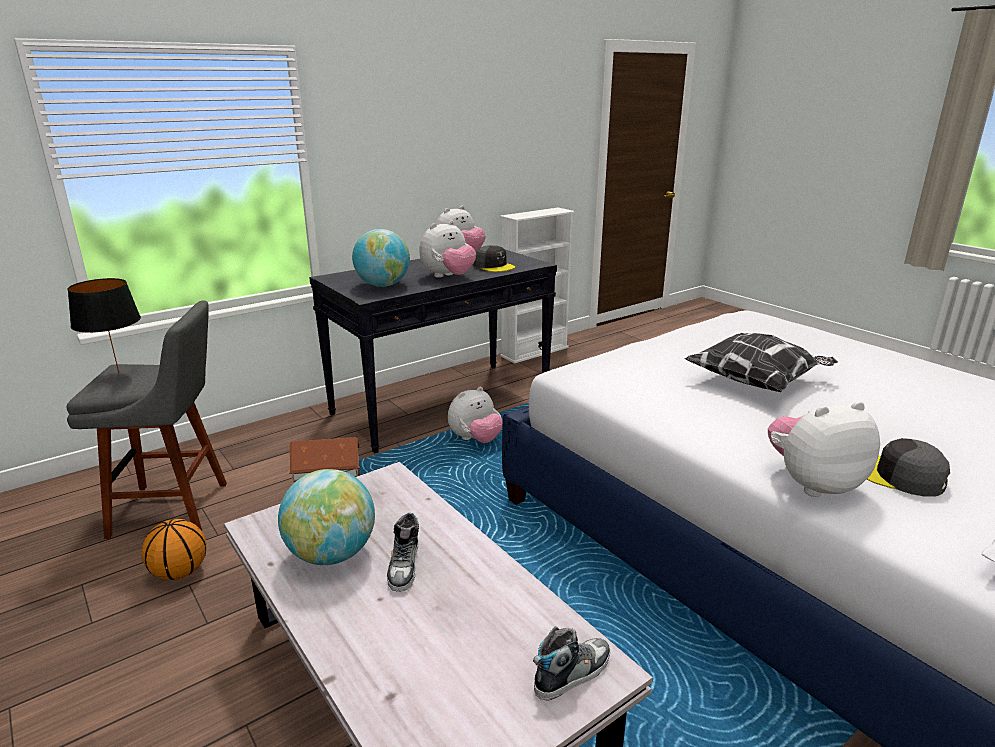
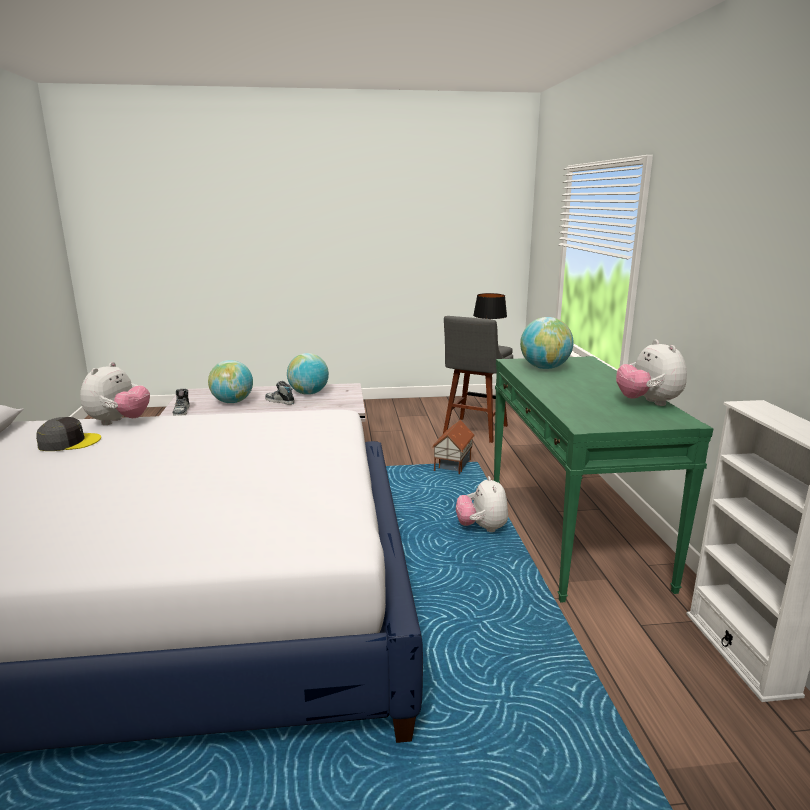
camera: 120 degrees right, 5 degrees down
basketball [141,519,206,580] -> none
black console table [309,249,557,454] -> green console table [493,356,713,602]
plush toy [419,220,476,278] -> none
grey cap [473,245,515,272] -> none
pillow [685,333,838,392] -> none
none -> globe [208,360,253,403]

